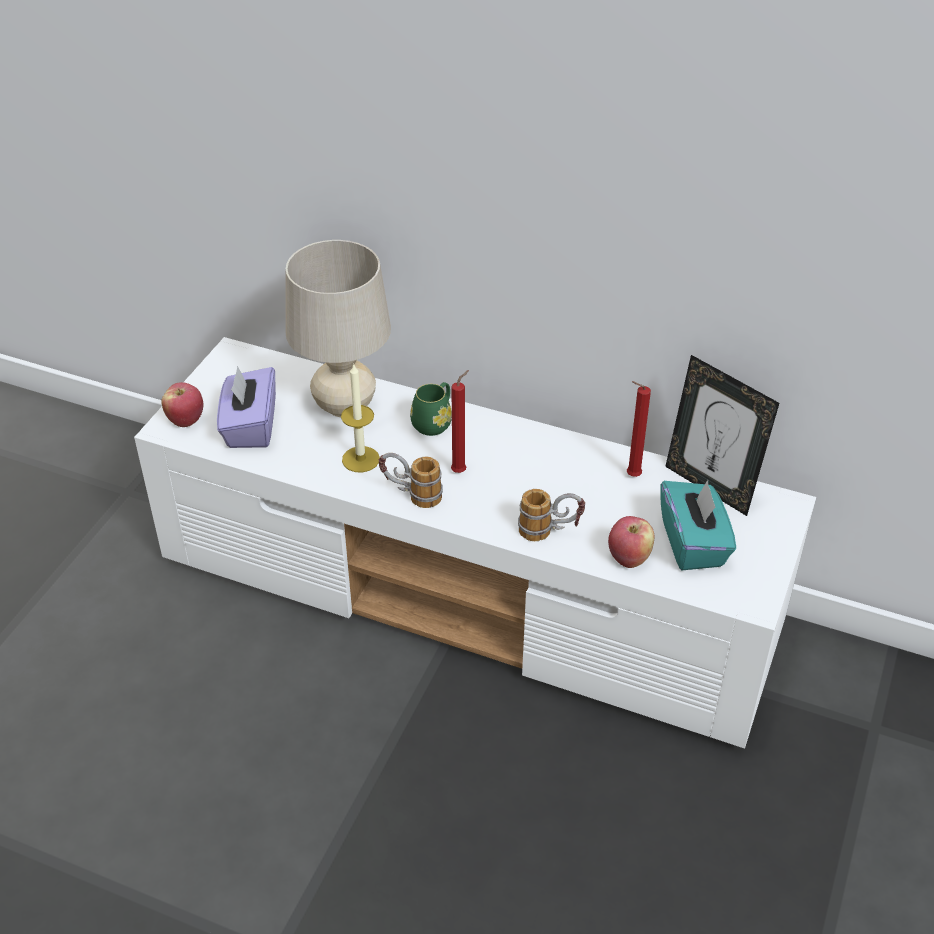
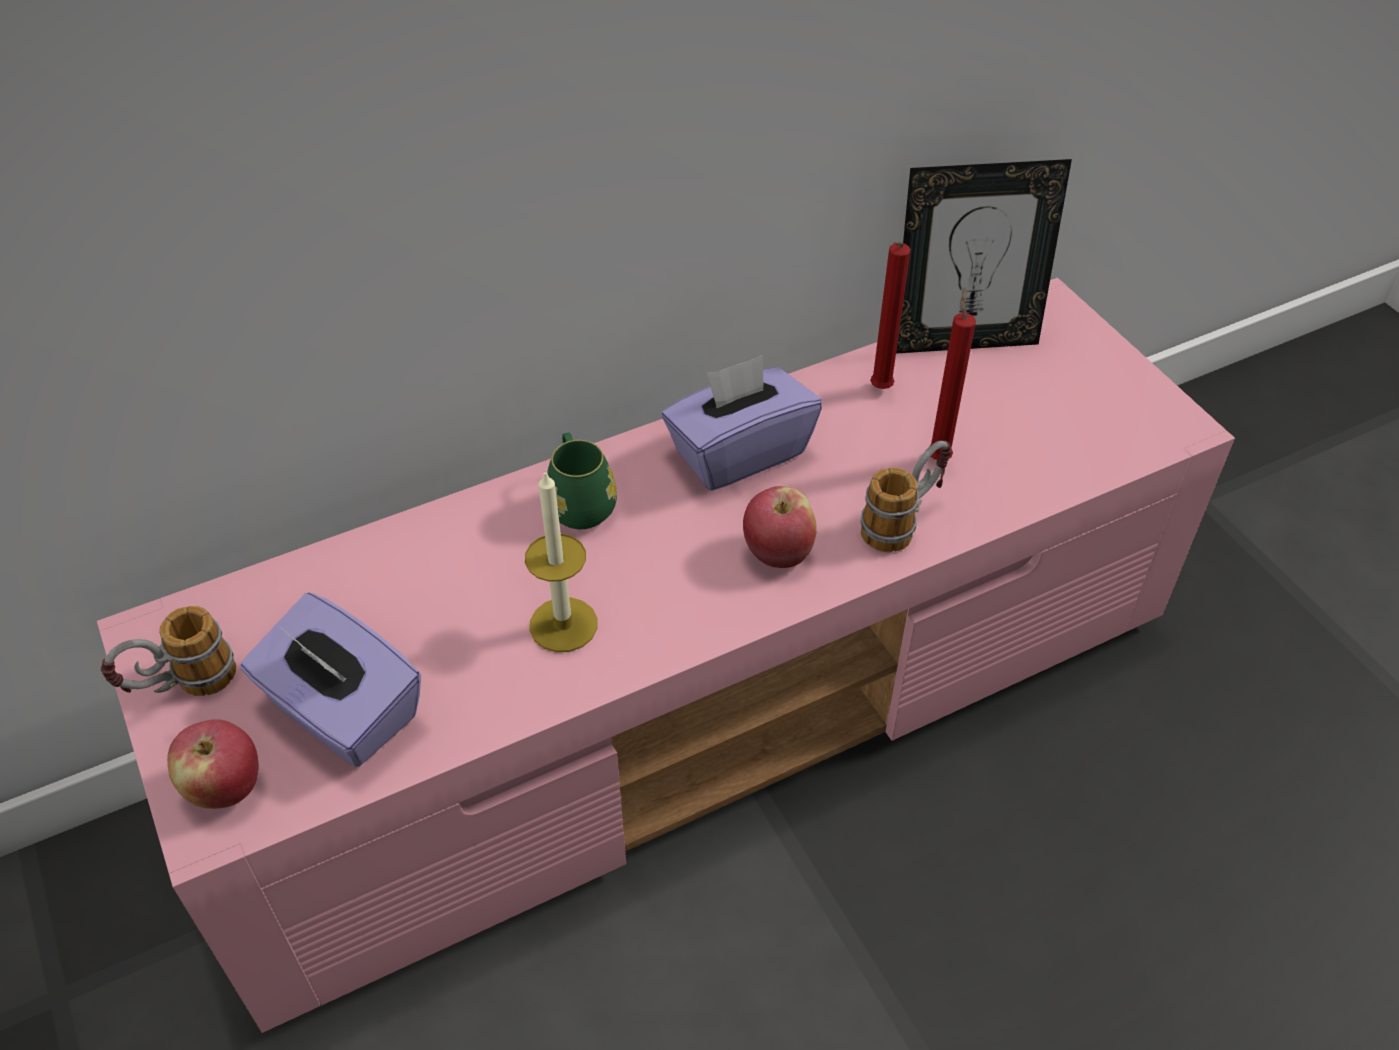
camera: 50 degrees left, 5 degrees up
white tv stand [134,337,816,749] -> pink tv stand [97,278,1235,1033]
beige table lamp [285,240,391,417] -> none
mug [379,453,443,508] -> mug moved to [101,606,236,696]
red candle [451,370,469,473] -> red candle moved to [929,287,976,460]
apple [608,516,654,568] -> apple moved to [743,486,817,568]
turquoise tissue box [660,480,736,570] -> none
none -> purple tissue box [662,355,822,491]

